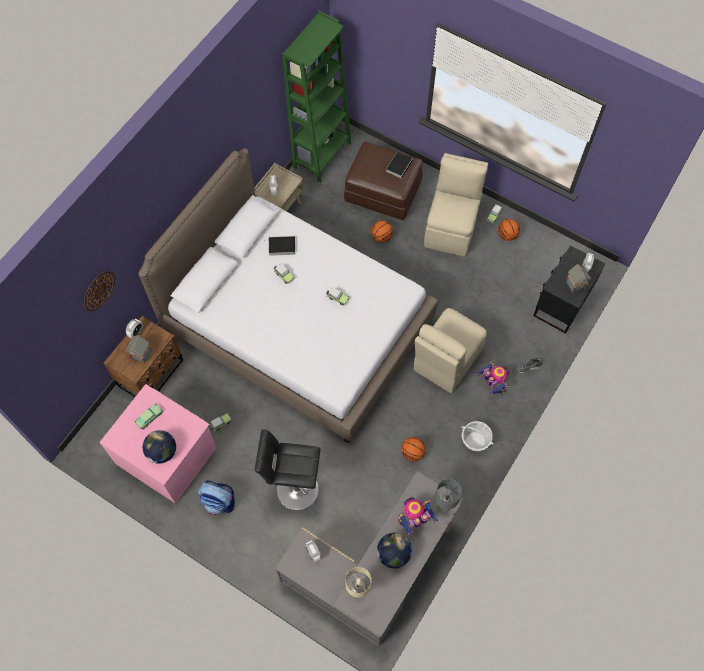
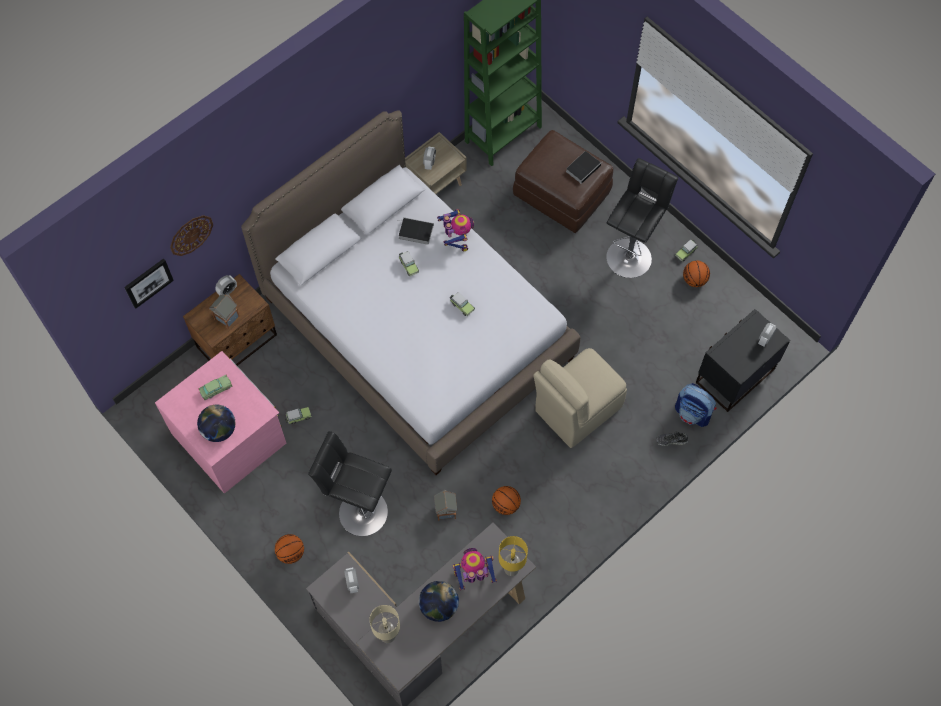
camera: 15 degrees right, 0 degrees up
backpack [198,480,235,515] -> backpack moved to [675,383,716,427]
basketball [371,221,393,243] -> basketball moved to [275,534,304,564]
beige chair [424,153,488,256] -> black stool [606,158,678,278]
grey table lamp [435,479,462,512] -> yellow table lamp [498,536,528,576]
basket [462,421,494,451] -> none
toy robot [476,362,509,395] -> toy robot moved to [437,209,474,251]
toy house [565,264,591,294] -> toy house moved to [434,490,457,521]
none -> picture [124,259,174,309]

